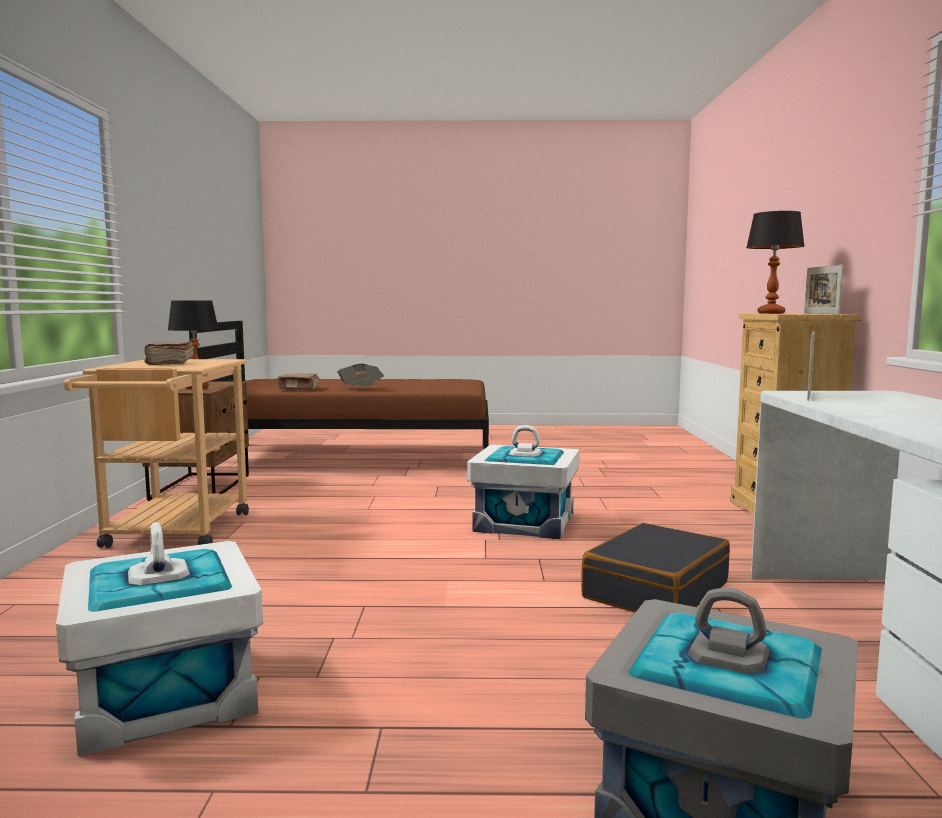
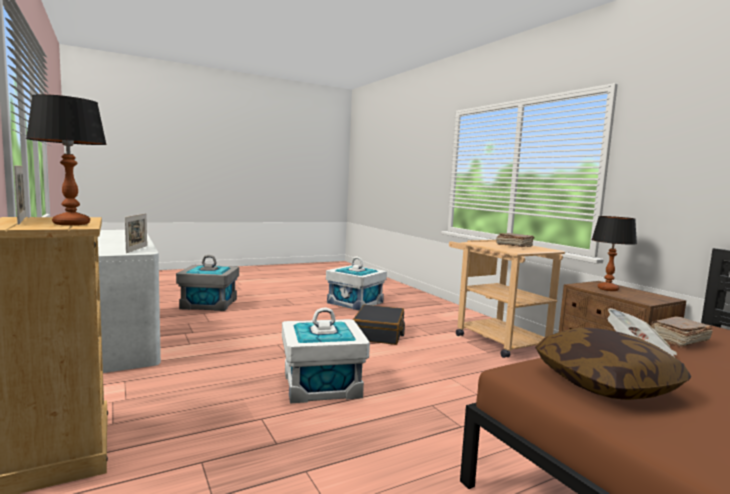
camera: 150 degrees right, 0 degrees up
black suitcase [581,523,730,612] -> black suitcase moved to [353,305,405,345]
none -> pillow [535,328,691,400]

